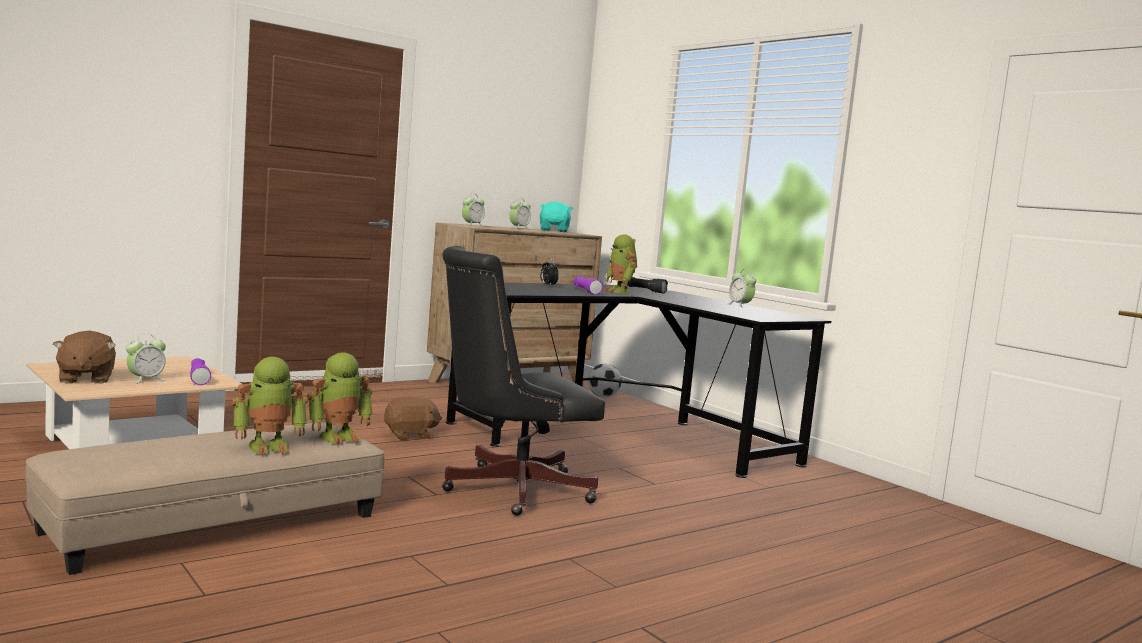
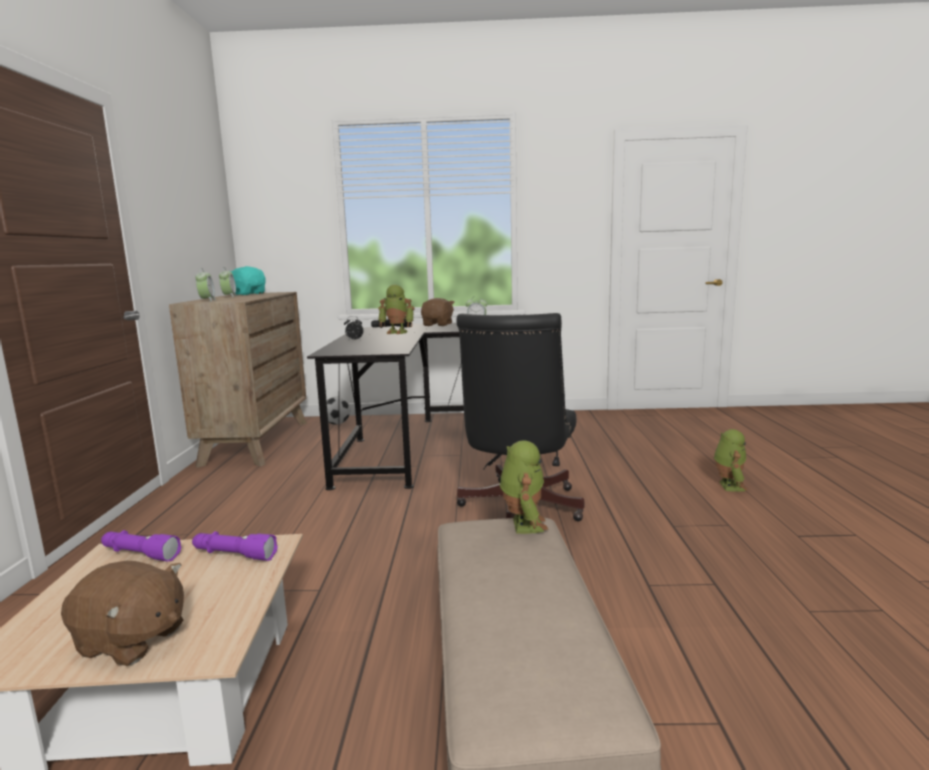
camera: 50 degrees left, 5 degrees up
alarm clock [126,334,166,384] -> none
toy robot [232,357,308,454] -> toy robot moved to [714,429,747,492]
brown plush toy [384,397,442,440] -> brown plush toy moved to [421,298,455,326]
purple flashlight [573,277,603,295] -> purple flashlight moved to [101,530,181,561]

